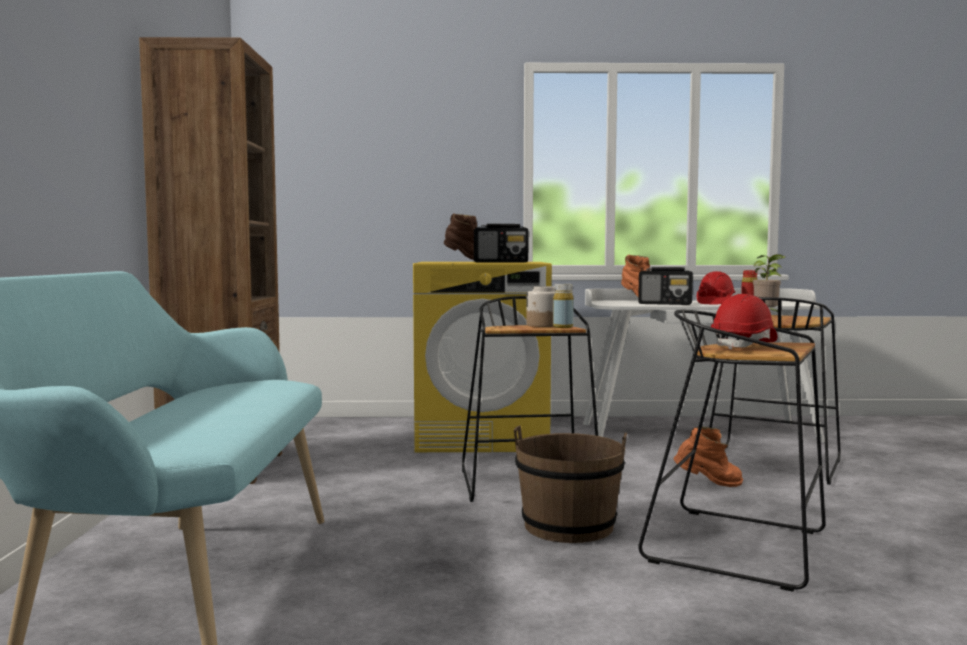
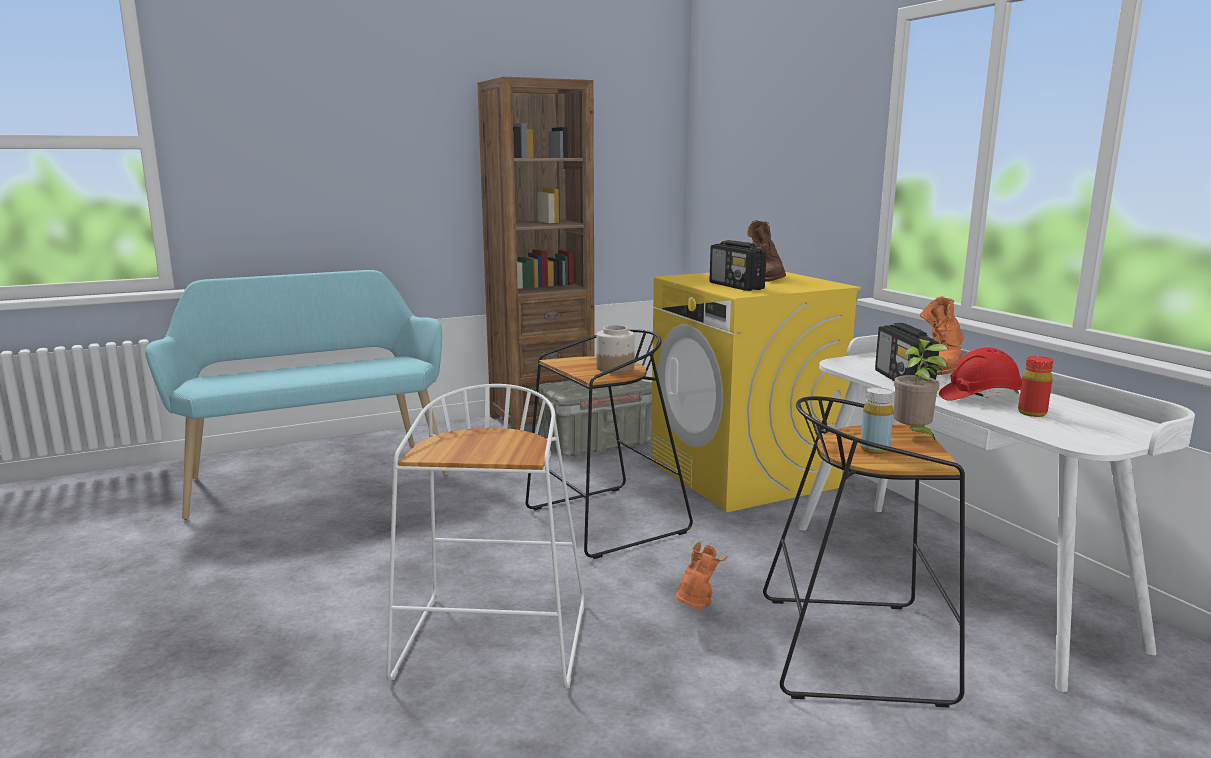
camera: 65 degrees right, 10 degrees up
brown bucket [514,426,627,543] -> none
yellow bottle [553,284,574,328] -> yellow bottle moved to [860,387,894,454]
black stool [638,310,826,592] -> white stool [386,384,584,689]
orange boot [674,427,743,487] -> orange boot turned 135 degrees counterclockwise [675,542,727,610]
red hard hat [711,294,778,350] -> none
none -> grey storage box [539,380,652,457]

